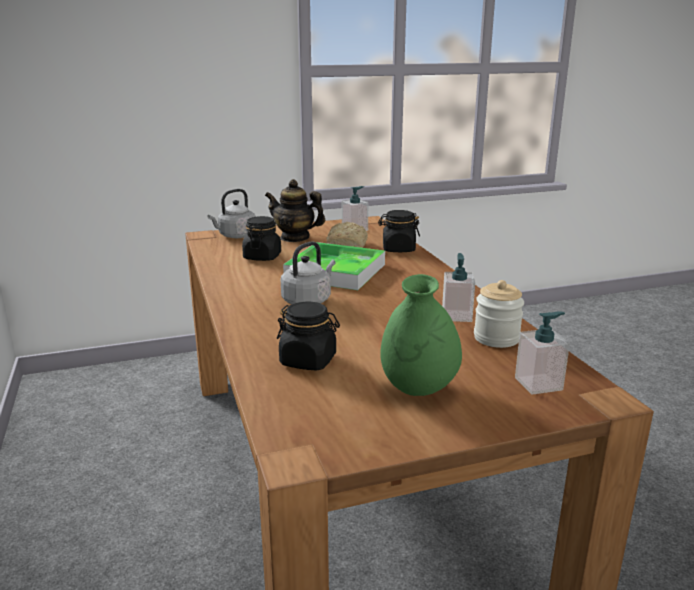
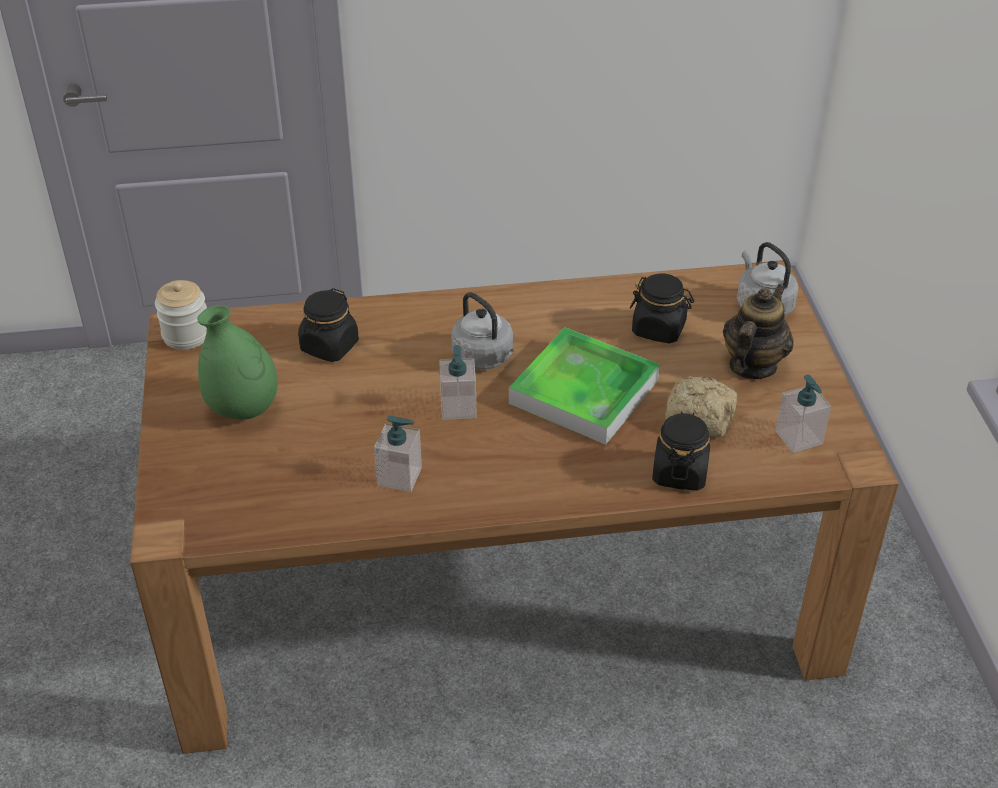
camera: 100 degrees right, 20 degrees up
jar [474,280,524,348] -> jar moved to [155,280,207,350]
soap dispenser [515,311,570,395] -> soap dispenser moved to [439,345,476,420]

